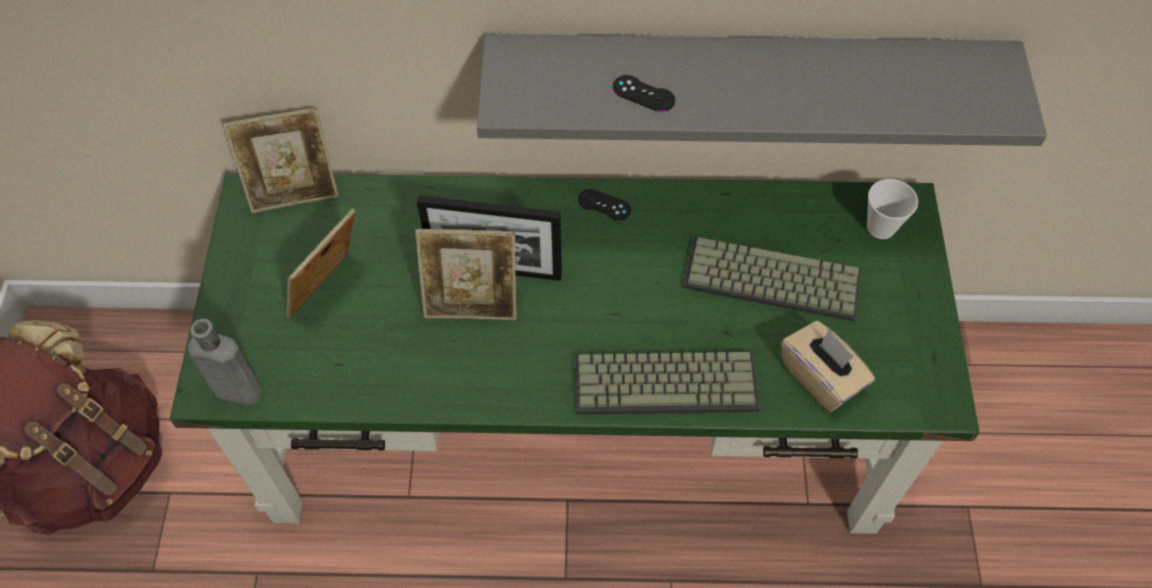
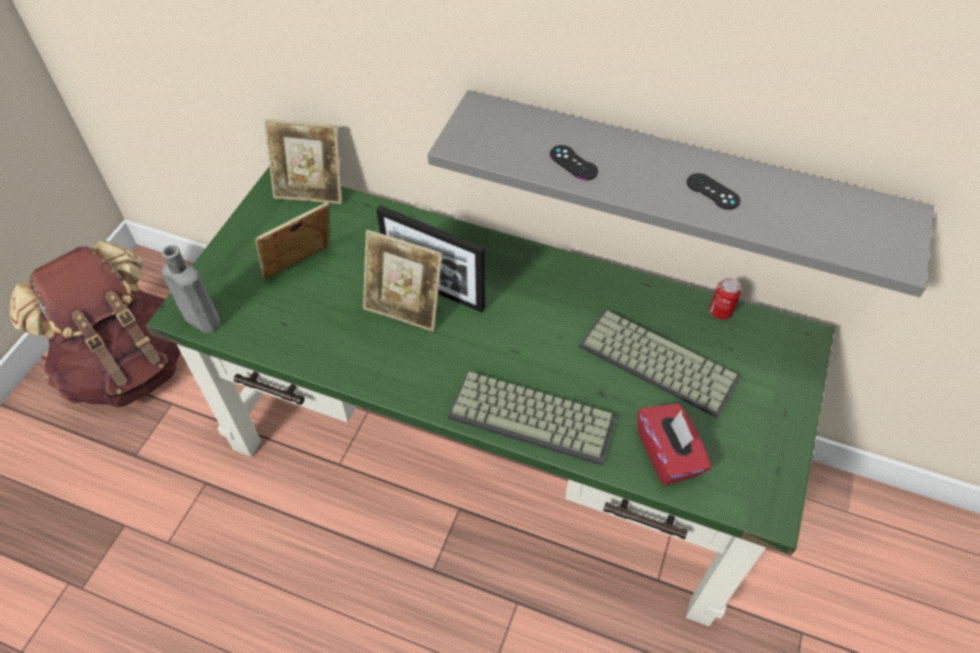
camera: 20 degrees right, 5 degrees down
black game controller [578,189,631,221] -> black game controller moved to [687,173,740,210]
beige tissue box [781,320,875,412] -> red tissue box [638,404,711,486]
cup [867,179,918,239] -> none
none -> can [710,278,741,320]

